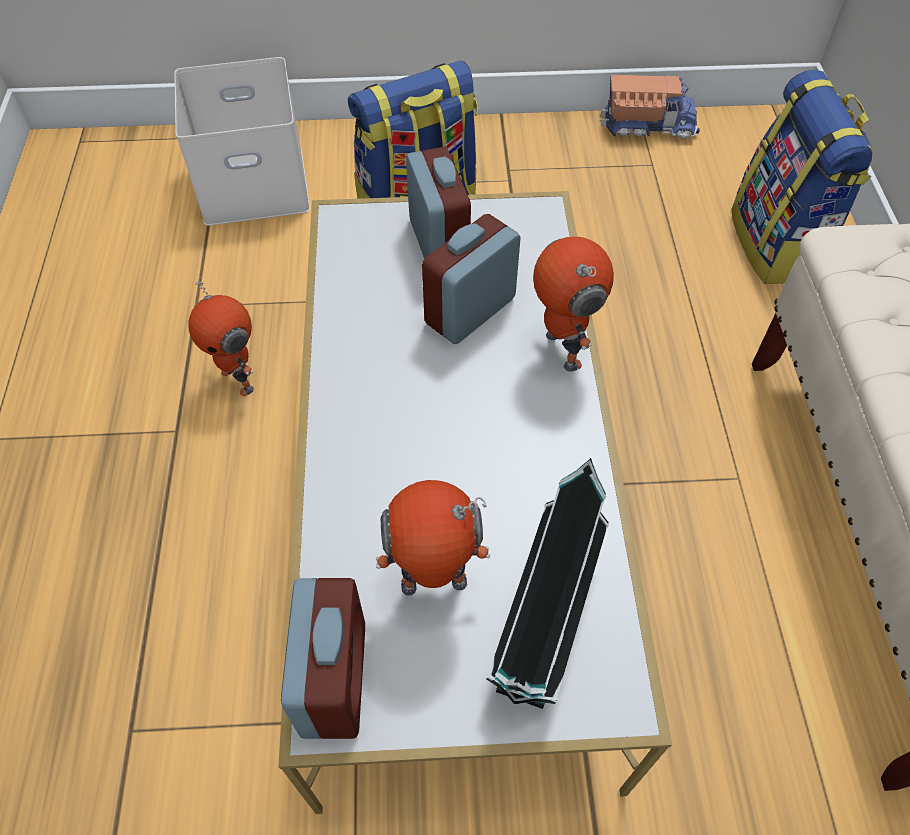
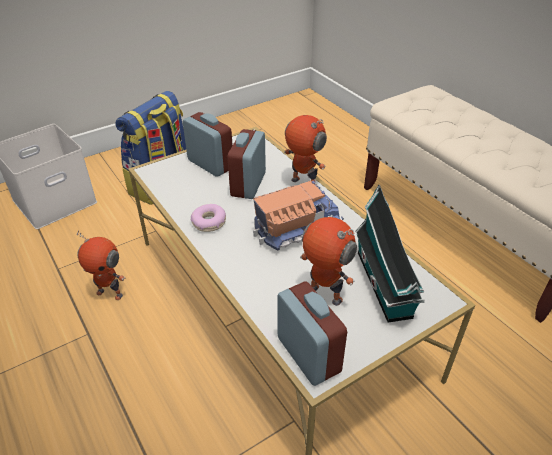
camera: 30 degrees left, 15 degrees down
toy robot [376,480,490,596] -> toy robot turned 75 degrees clockwise [300,217,357,306]
toy truck [600,75,700,139] -> toy truck moved to [253,181,344,251]
backpack [731,70,873,284] -> none
none -> donut [191,204,226,232]

